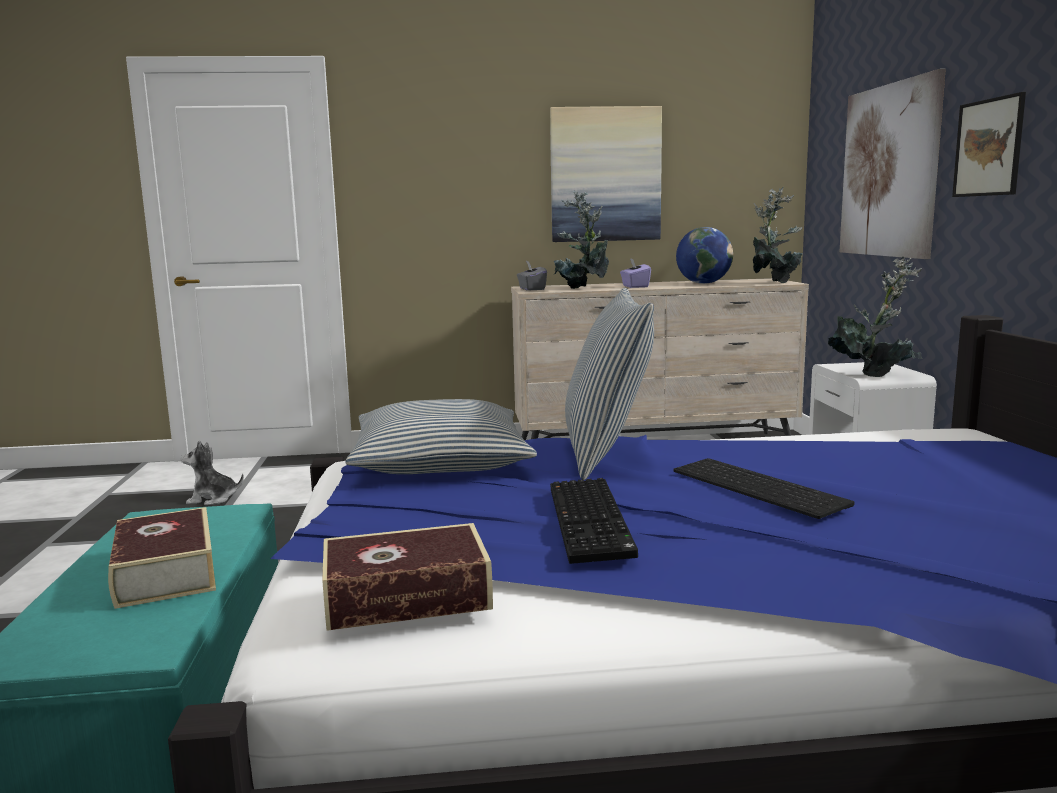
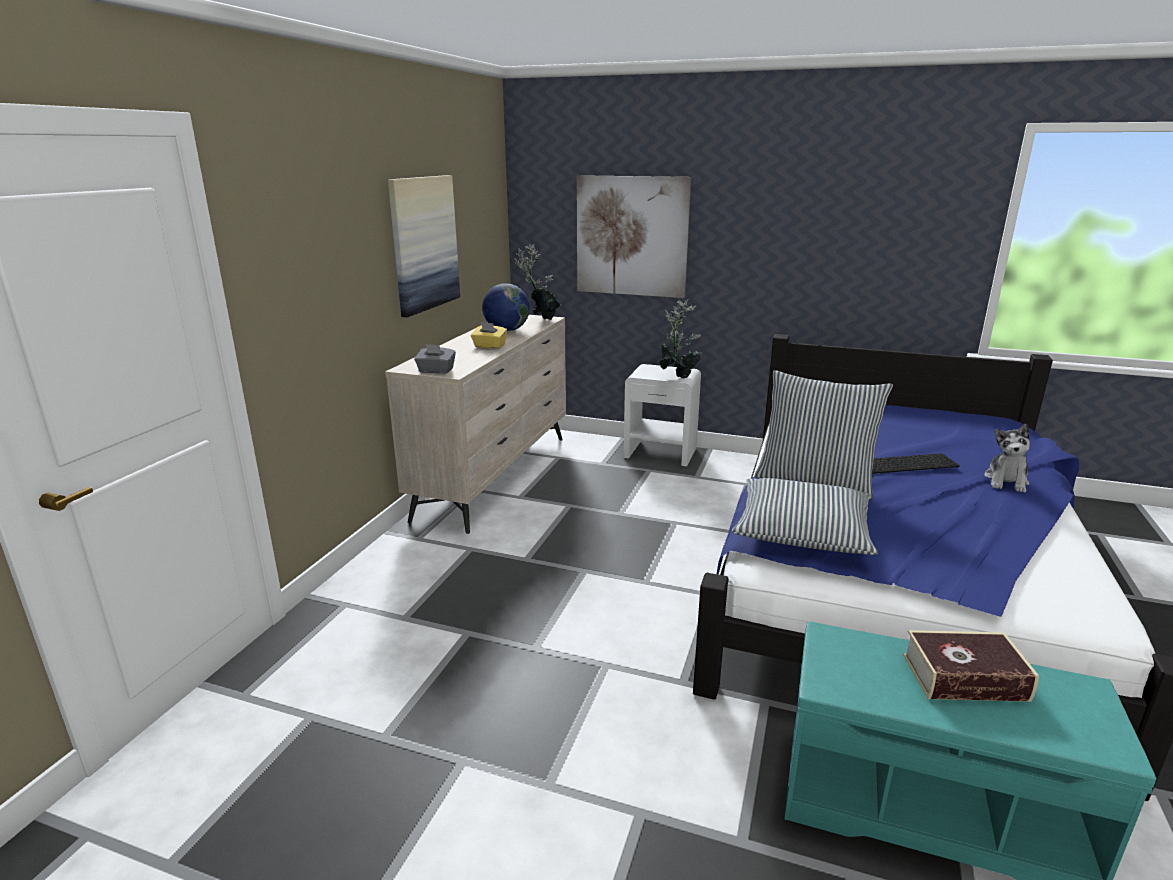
camera: 65 degrees left, 10 degrees up
plush toy [181,440,244,506] -> plush toy moved to [984,424,1030,493]
book [322,523,493,631] -> none
keyboard [550,478,638,564] -> none
potted plant [554,191,609,289] -> none
purple tissue box [620,258,651,288] -> yellow tissue box [471,322,507,349]
picture [952,92,1026,197] -> none

